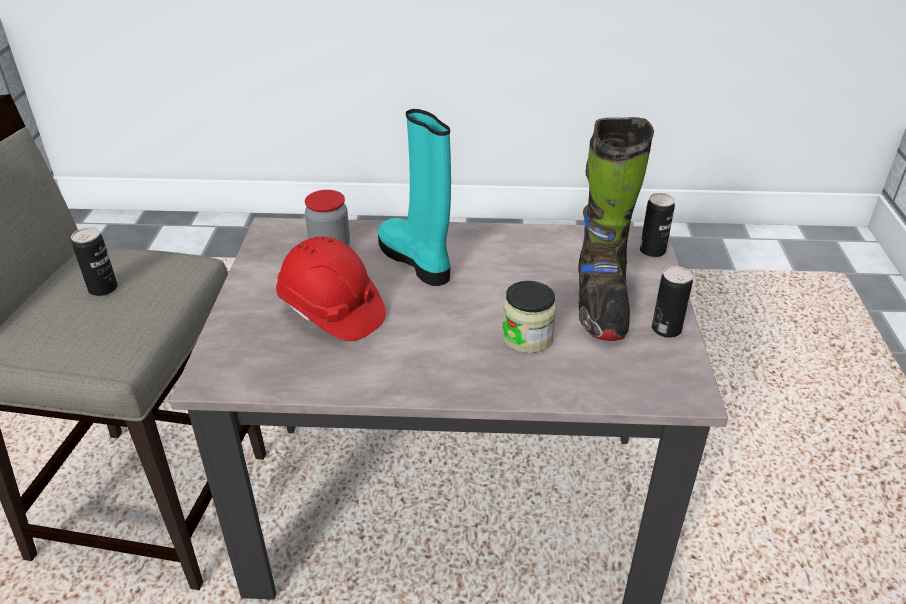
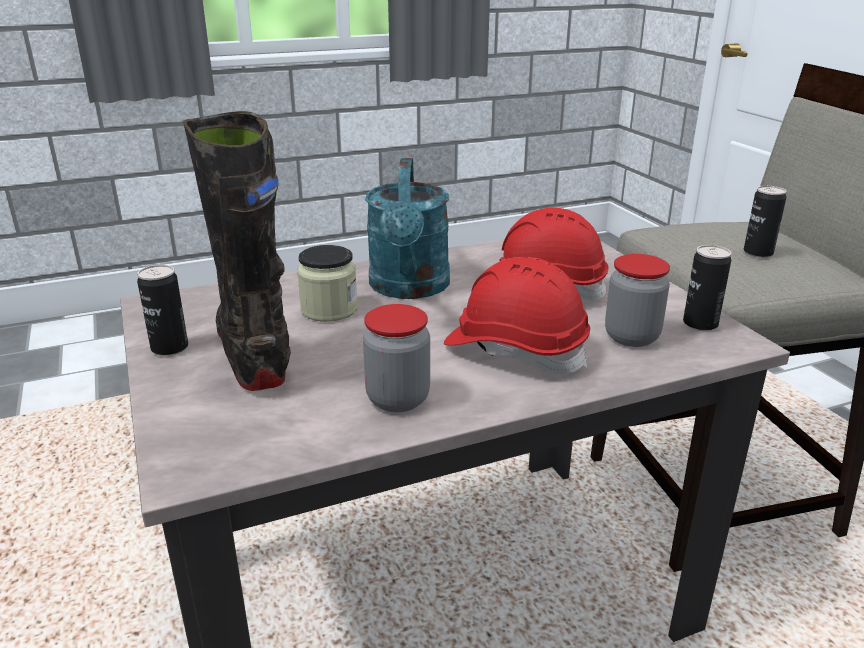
camera: 155 degrees right, 10 degrees down
turquoise boot [378,109,451,286] -> red hard hat [444,257,590,374]
can [640,193,675,257] -> can moved to [683,245,731,331]
none -> jar [363,304,430,412]
none -> turquoise watering can [365,158,450,299]

